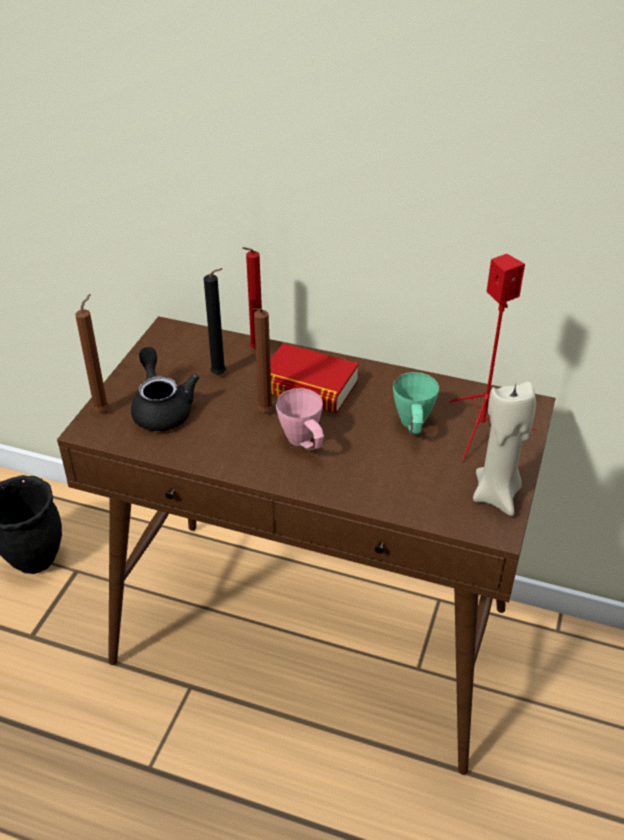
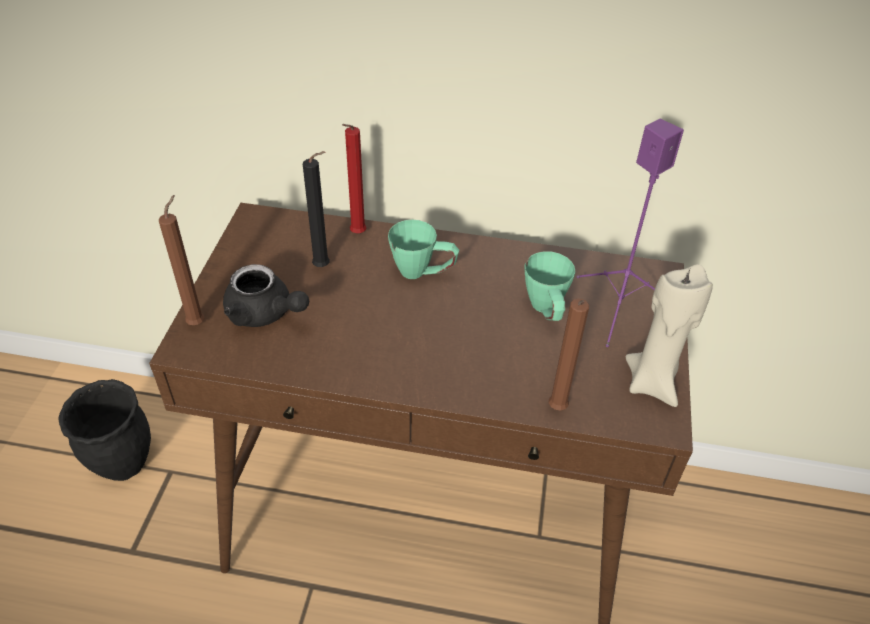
camera: 10 degrees left, 5 degrees up
black teapot [131,347,199,431] -> black teapot turned 150 degrees clockwise [223,264,309,327]
brown candle [253,308,273,412] -> brown candle moved to [549,299,589,411]
book [270,343,359,413] -> green mug [388,220,459,279]
pink mug [276,388,324,451] -> none
red speaker [449,254,535,462] -> purple speaker [576,119,684,347]

